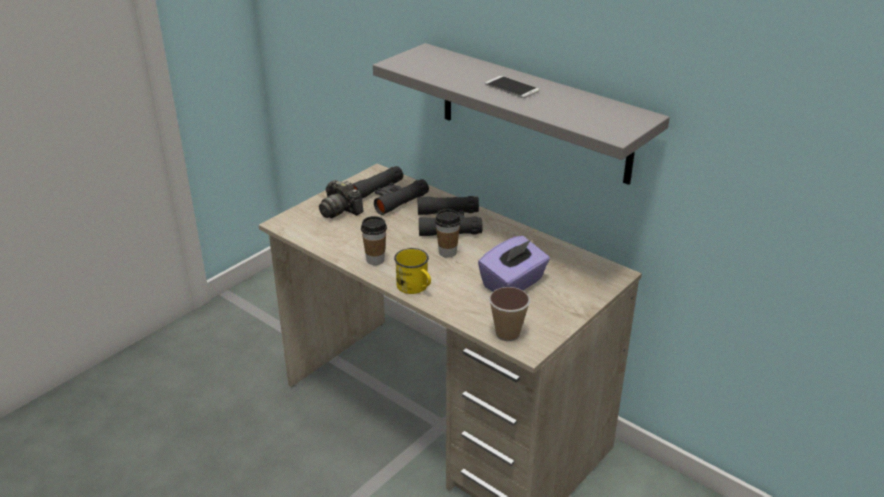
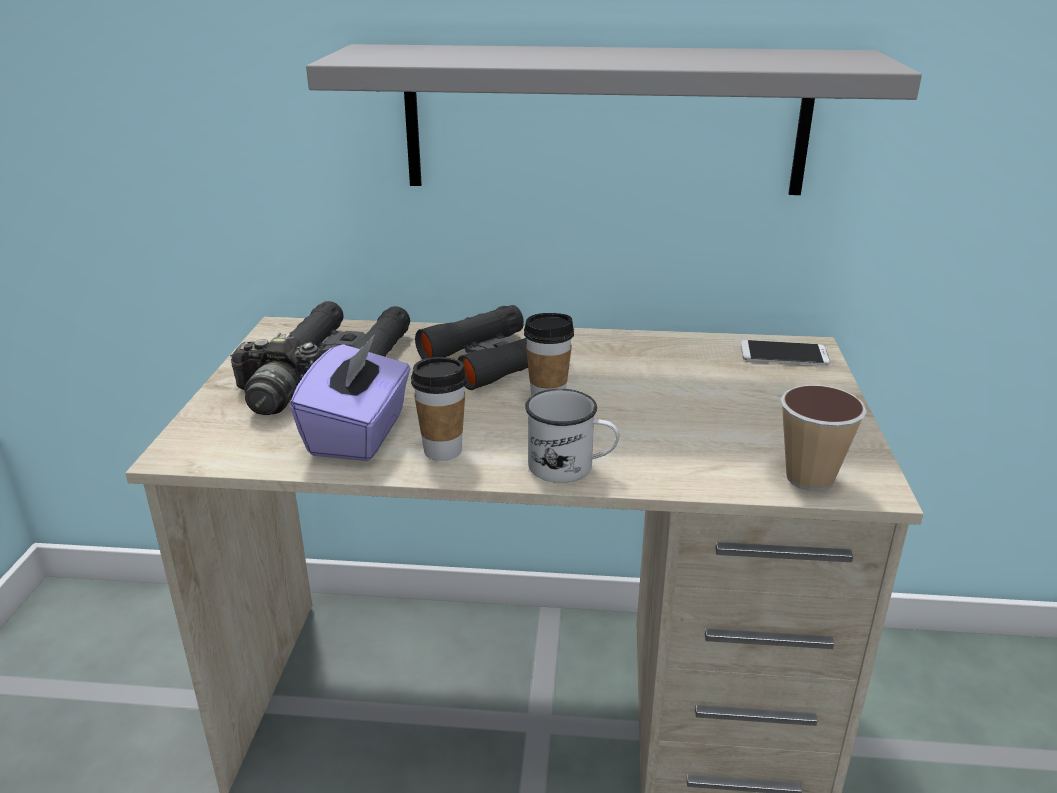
camera: 35 degrees left, 5 degrees down
yellow mug [394,248,431,294] -> white mug [525,389,619,483]
purple tissue box [478,236,550,291] -> purple tissue box moved to [290,335,411,461]
phone [485,76,539,98] -> phone moved to [741,340,831,365]

